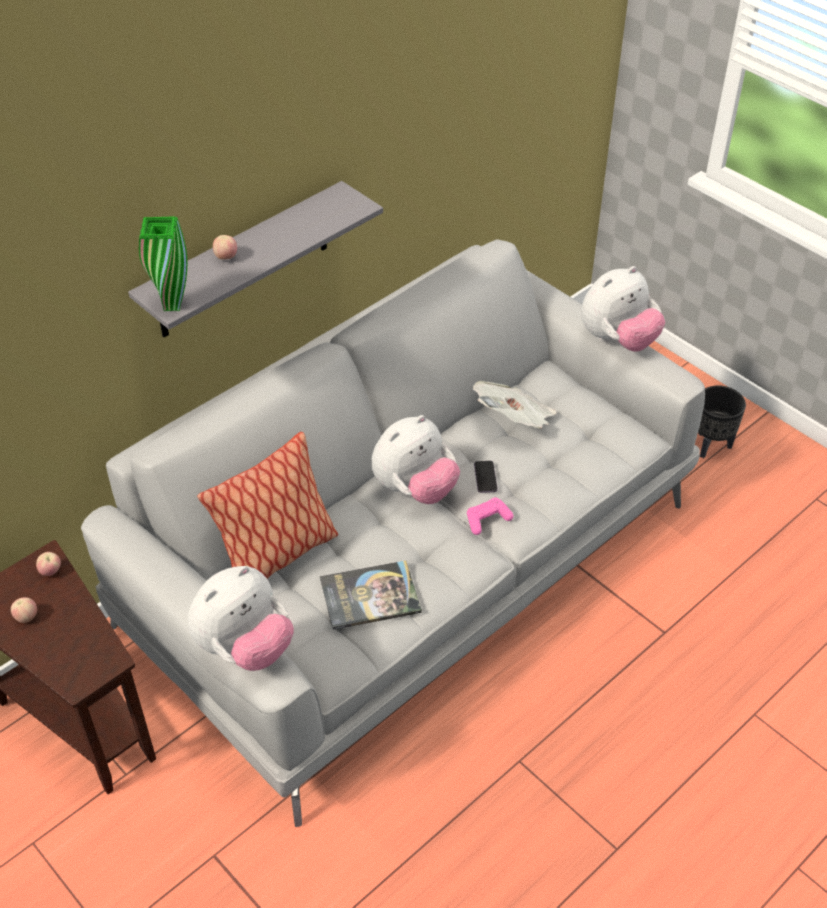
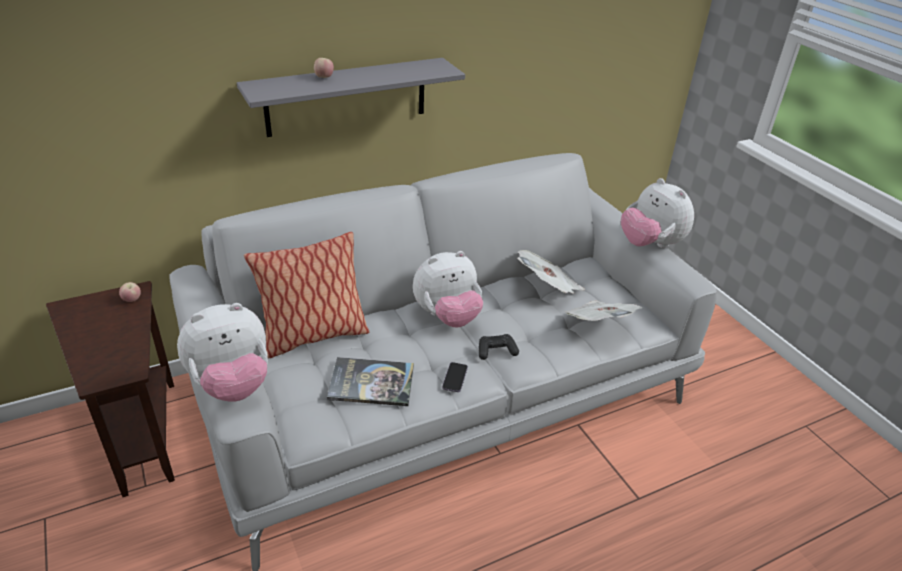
camera: 15 degrees right, 10 degrees down
apple [11,597,37,623] -> none
green vase [139,216,187,311] -> none
pink game controller [467,498,513,535] -> black game controller [479,334,519,360]
phone [474,461,498,493] -> phone moved to [442,362,468,392]
plush toy [581,266,665,352] -> plush toy turned 75 degrees clockwise [621,178,694,248]
black planter [698,385,746,458] -> none
none -> newspaper [565,300,644,321]

